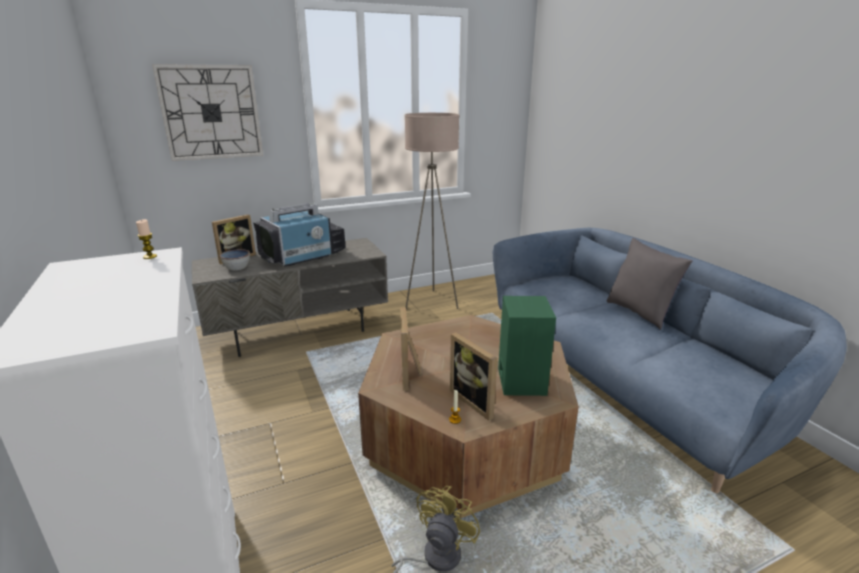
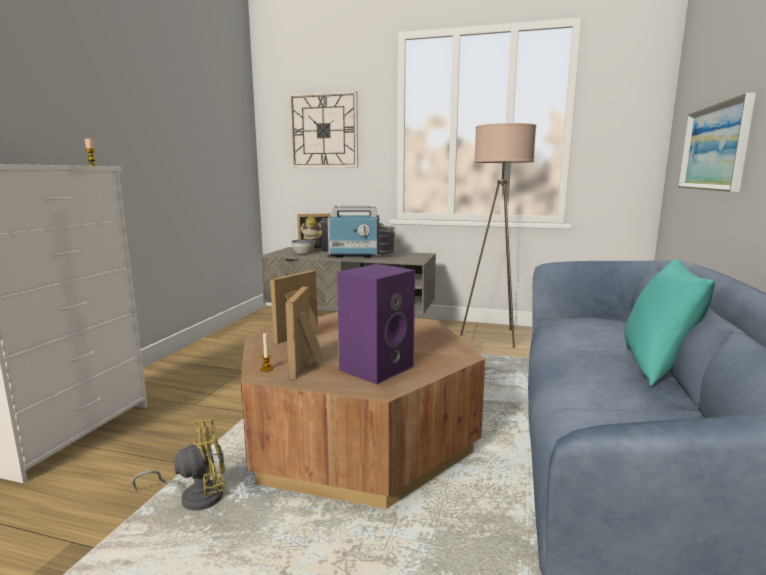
camera: 40 degrees right, 10 degrees down
green speaker [498,296,556,396] -> purple speaker [337,264,415,384]
grey pillow [607,238,693,330] -> turquoise pillow [624,259,715,386]
none -> picture [678,92,756,192]

